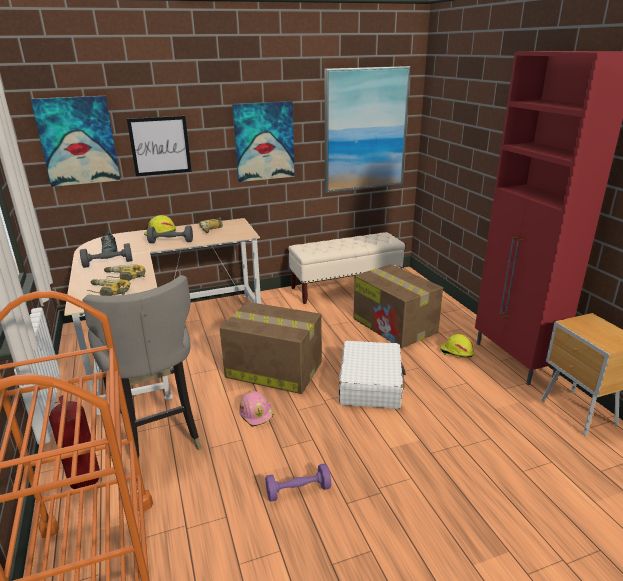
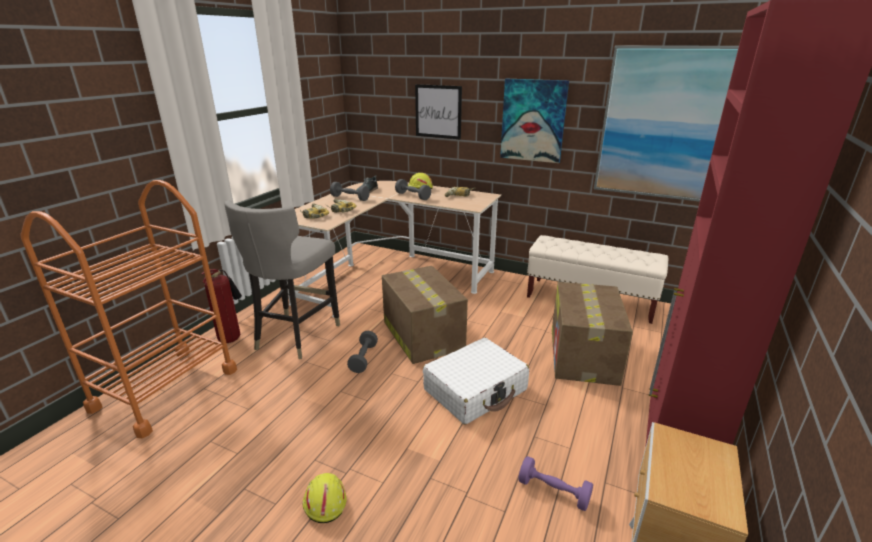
camera: 45 degrees right, 0 degrees up
picture [31,96,121,187] -> none
pink hard hat [239,391,274,427] -> grey dumbbell [347,331,378,373]
purple dumbbell [265,463,331,502] -> purple dumbbell moved to [518,456,593,511]
yellow hard hat [440,334,474,358] -> yellow hard hat moved to [303,473,347,523]

